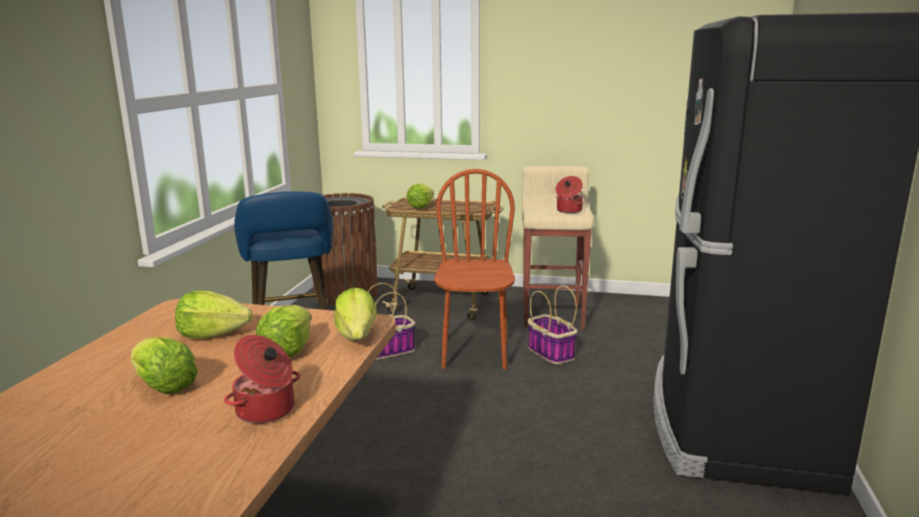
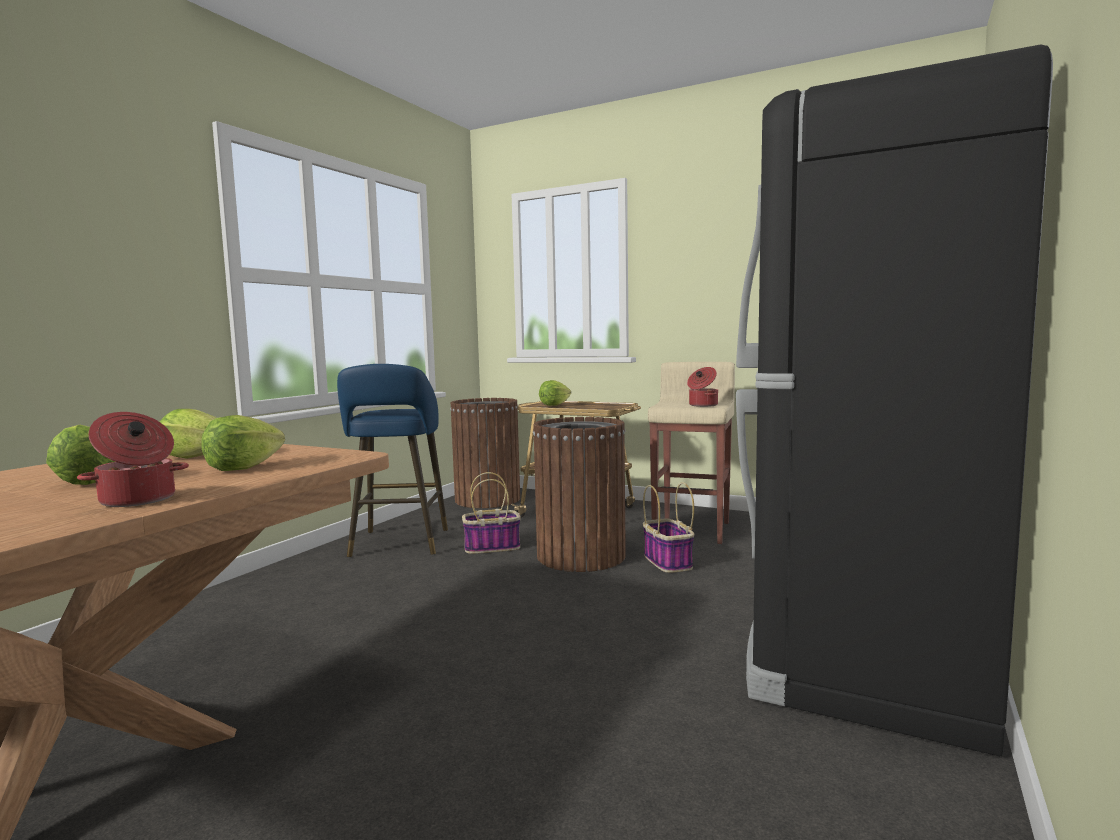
camera: 15 degrees right, 10 degrees down
lettuce [334,287,377,340] -> none
brown chair [434,169,515,369] -> brown trash can [533,417,626,572]

